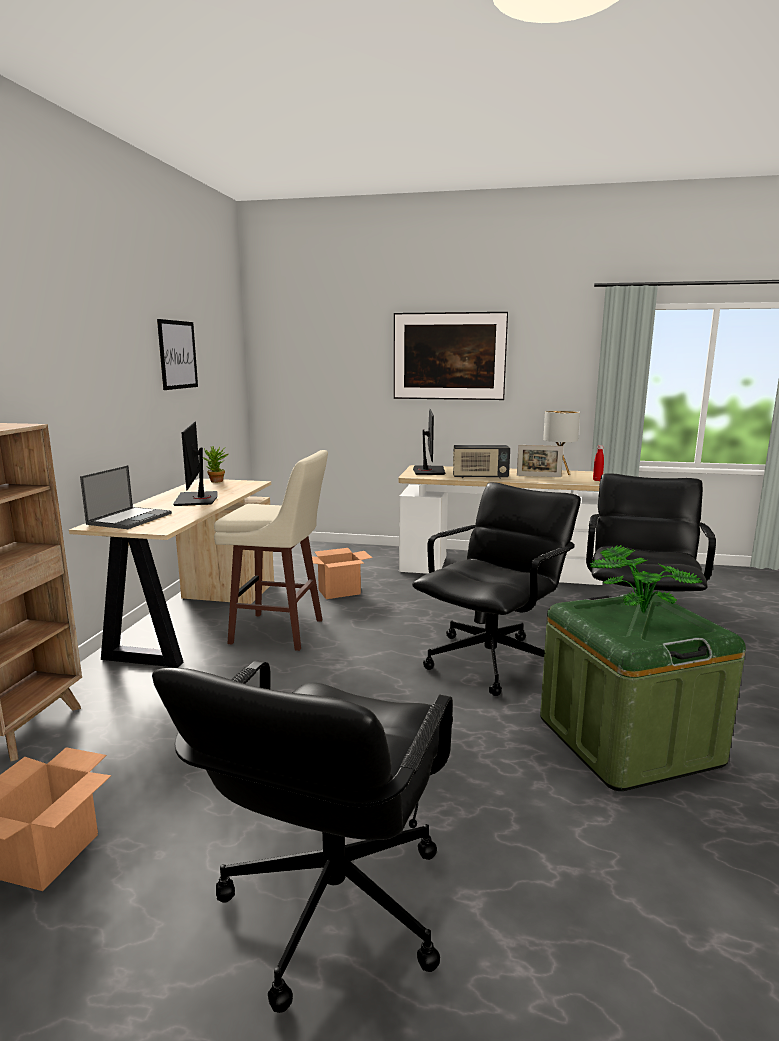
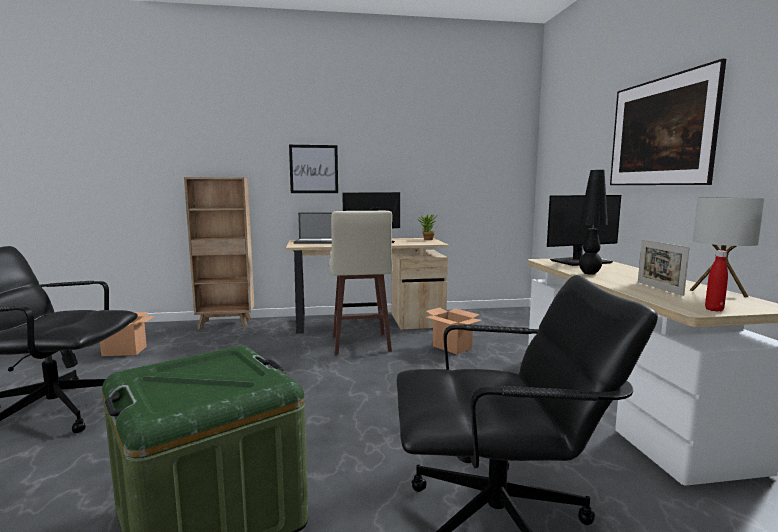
camera: 70 degrees right, 5 degrees down
picture [157,319,198,390] -> picture moved to [289,145,338,193]
black office chair [412,482,581,696] -> none
radio [453,445,510,479] -> black table lamp [579,170,608,275]
potted plant [589,545,702,613] -> none

